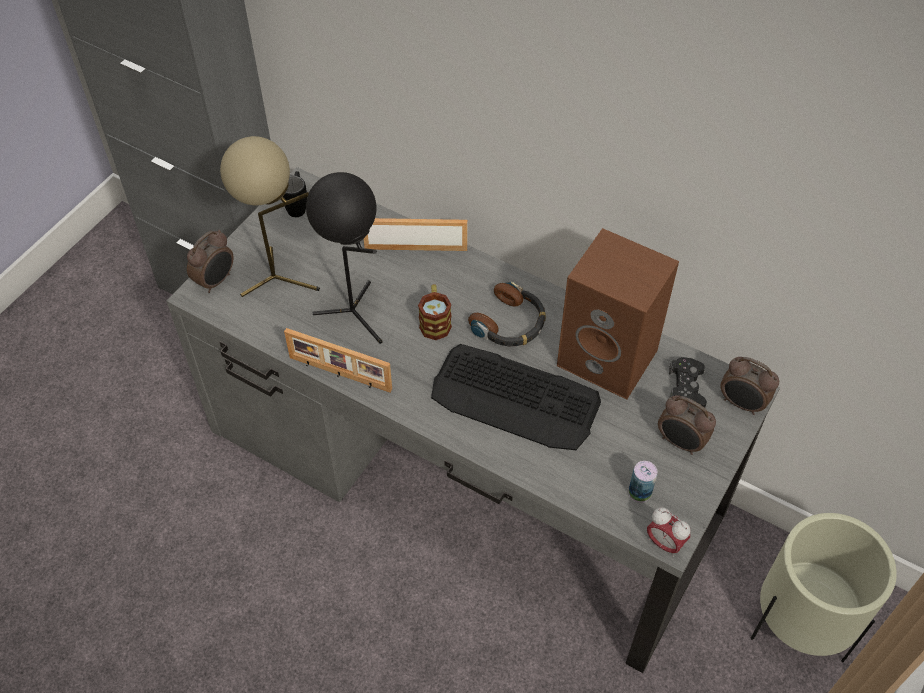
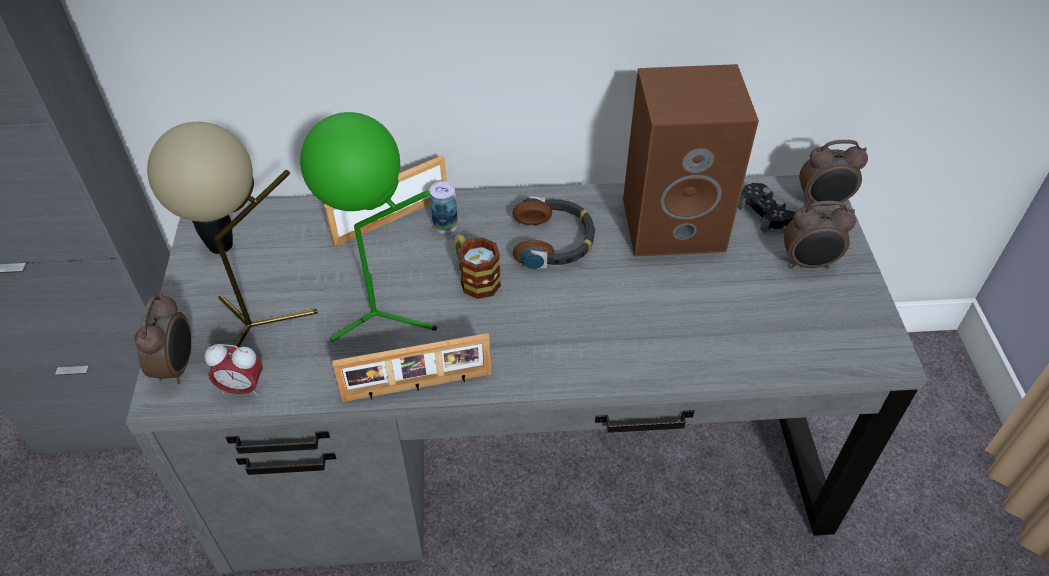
camera: 35 degrees left, 5 degrees down
black table lamp [306,172,383,344] -> green table lamp [300,112,437,342]
keyboard [431,344,601,450] -> none
can [629,461,657,503] -> can moved to [430,181,458,234]
alarm clock [647,508,691,557] -> alarm clock moved to [205,344,263,396]
beige planter [751,513,897,662] -> none

